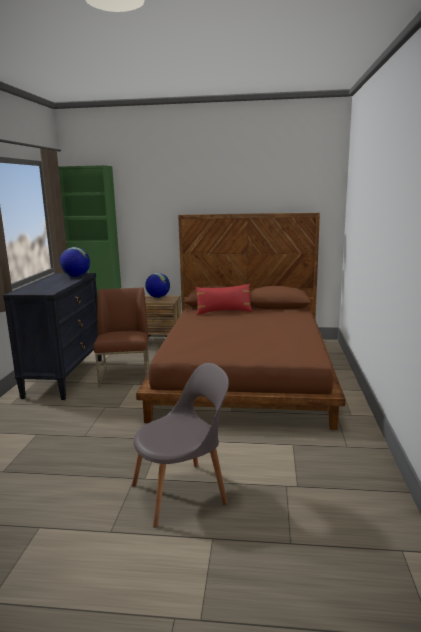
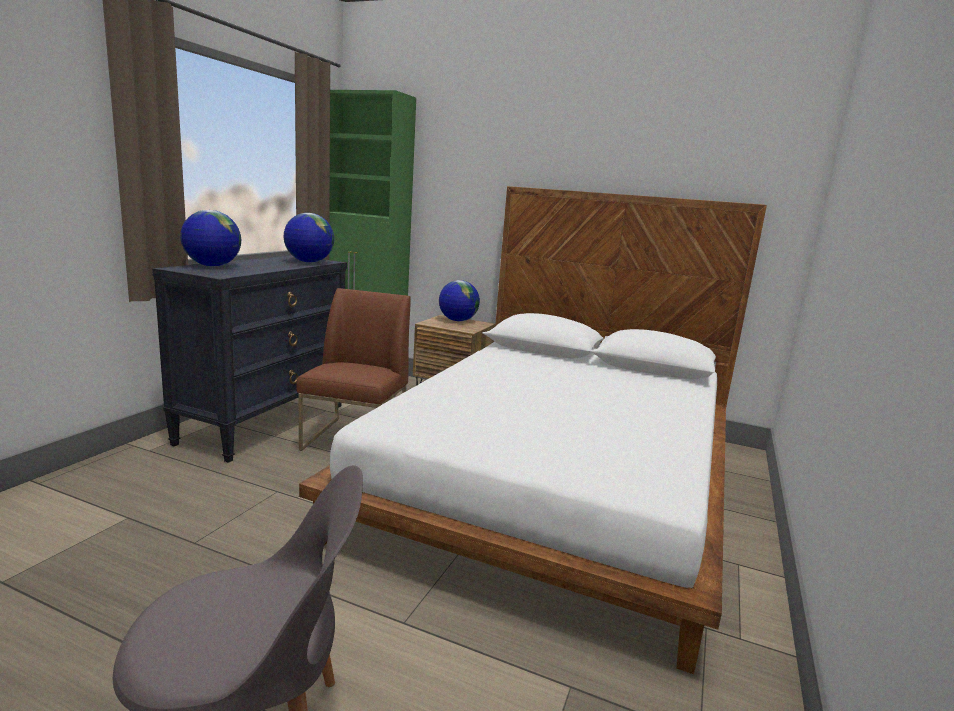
camera: 15 degrees right, 0 degrees up
brown bed [136,212,346,430] -> white bed [299,186,767,674]
red pillow [196,284,252,315] -> none
none -> globe [180,210,241,267]

